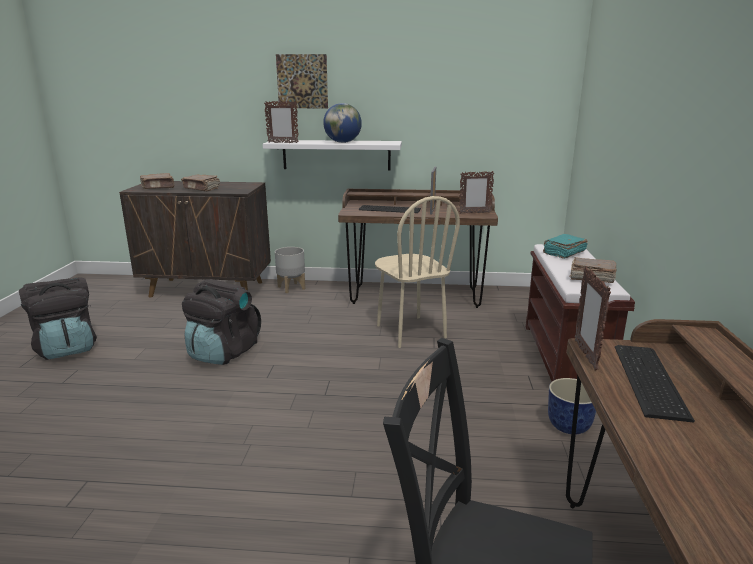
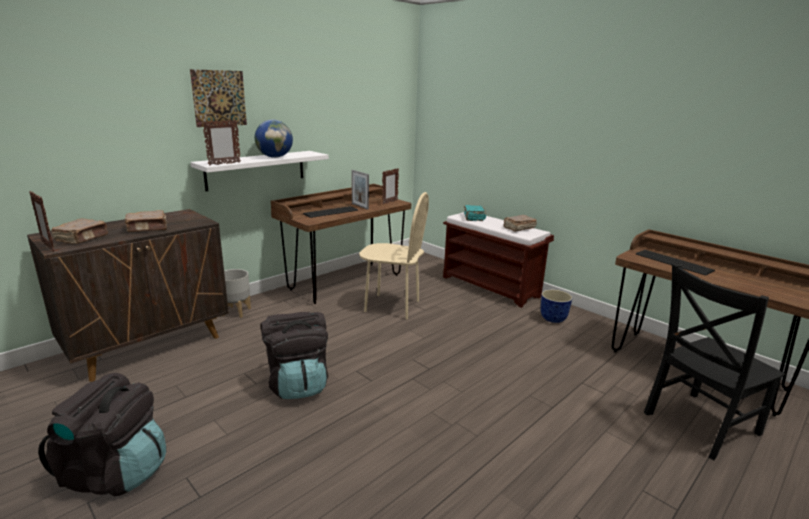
camera: 50 degrees left, 0 degrees up
picture frame [575,266,611,371] -> picture frame moved to [30,191,54,252]

